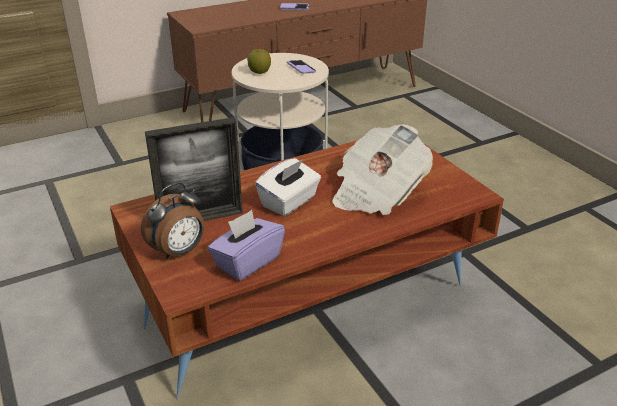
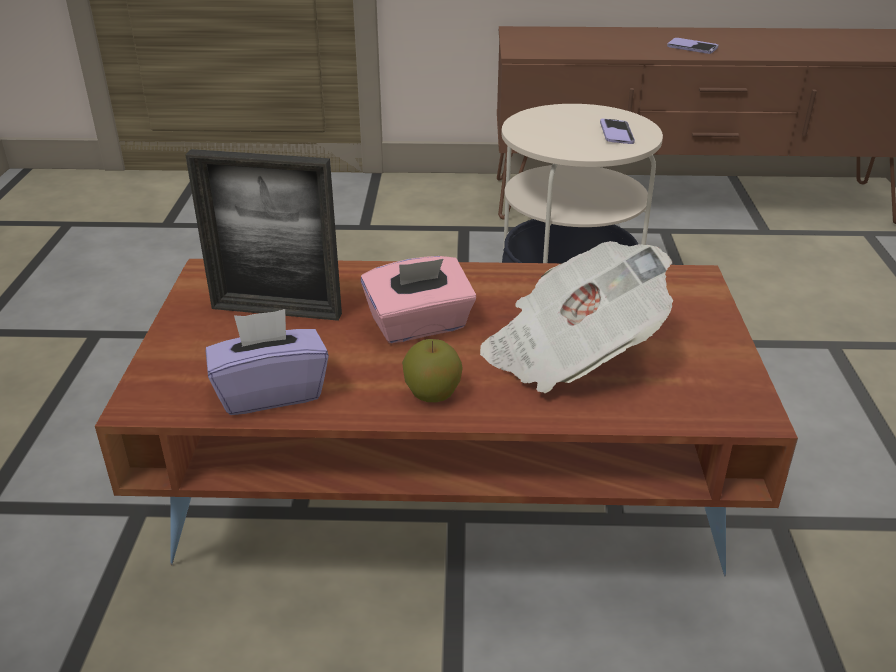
camera: 30 degrees right, 0 degrees up
alarm clock [141,183,204,260] -> none
apple [247,49,271,74] -> apple moved to [402,339,463,402]
white tissue box [255,158,321,216] -> pink tissue box [361,256,476,343]

